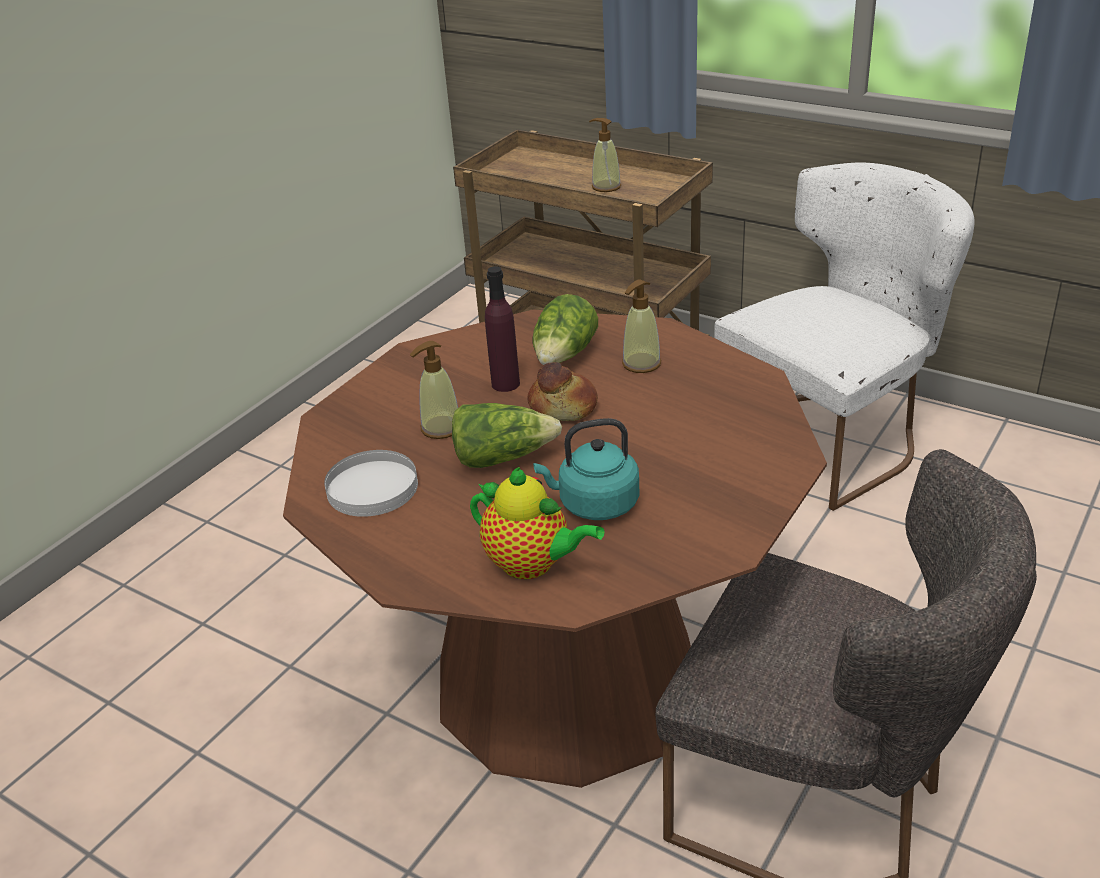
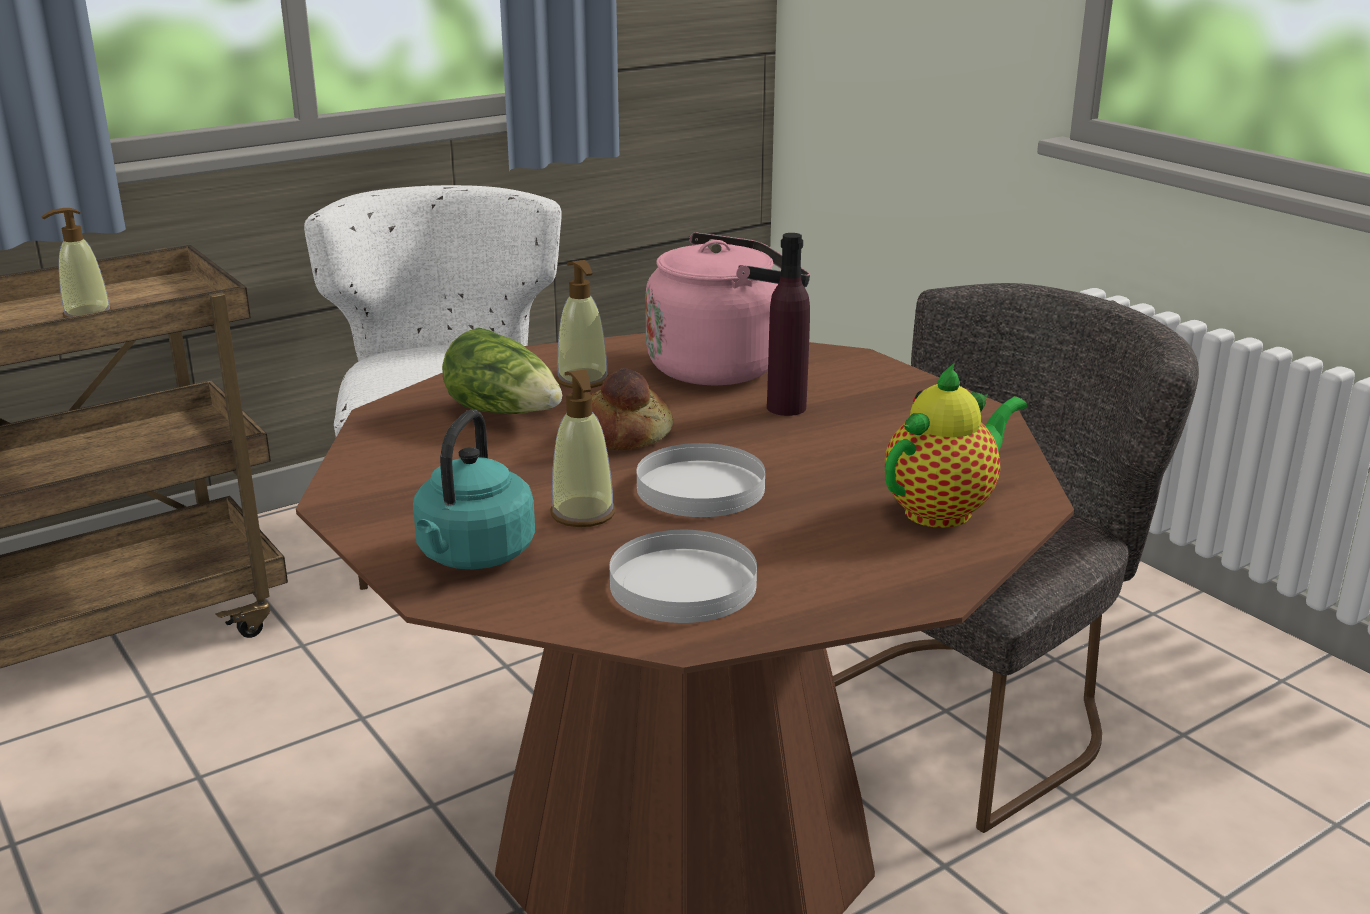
camera: 70 degrees left, 10 degrees down
lettuce [452,403,562,468] -> white plate [637,443,765,517]
purple bottle [485,266,520,392] -> purple bottle moved to [767,233,810,416]
turquoise kettle [533,418,640,520] -> turquoise kettle moved to [413,409,535,570]
none -> pink kettle [645,232,810,386]

